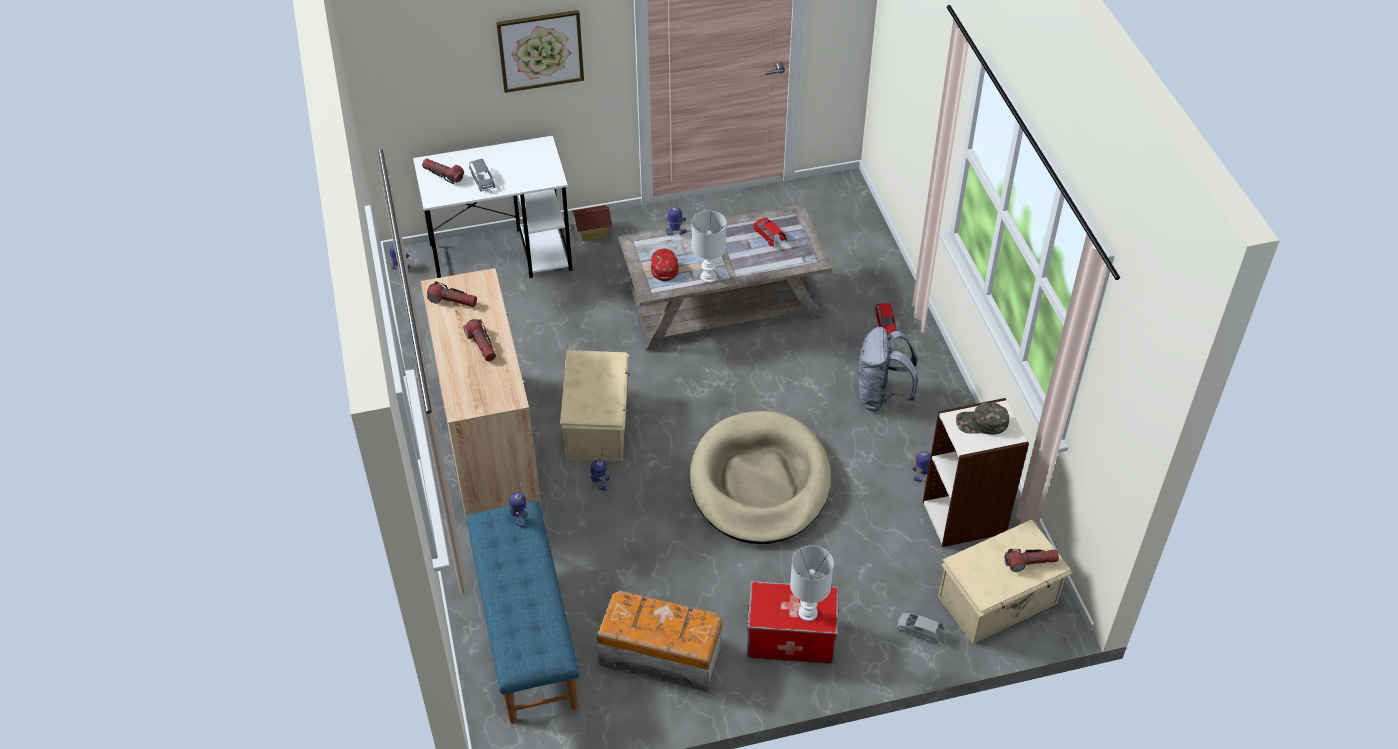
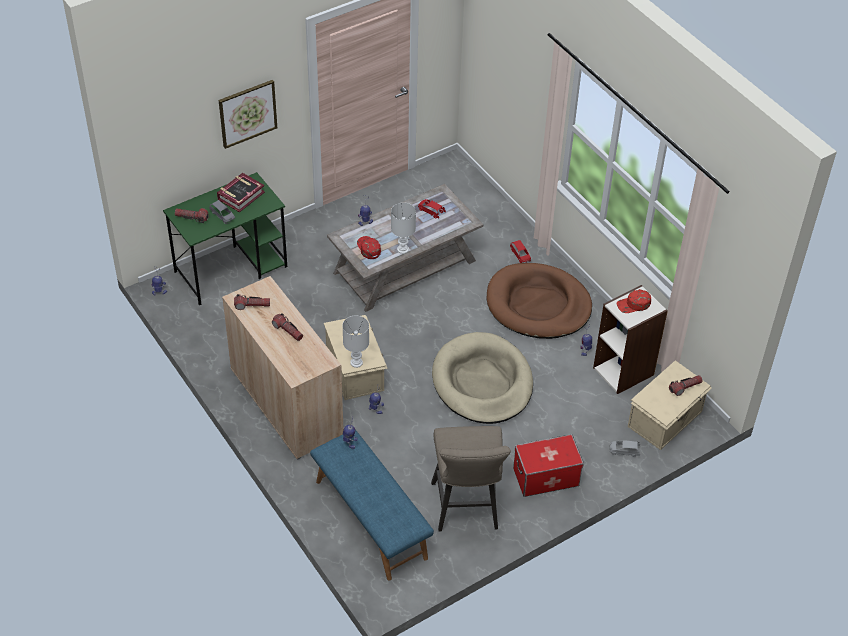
camera: 20 degrees left, 0 degrees up
white desk [413,136,573,278] -> green desk [163,172,287,305]
toy house [572,205,613,241] -> none
storage box [597,591,722,692] -> beige stool [431,426,511,531]
white table lamp [790,546,834,621] -> white table lamp moved to [342,316,369,368]
grey backpack [858,327,918,411] -> brown dog bed [487,263,592,339]
green cap [956,403,1009,435] -> red cap [617,289,651,313]
none -> book [217,173,265,212]

